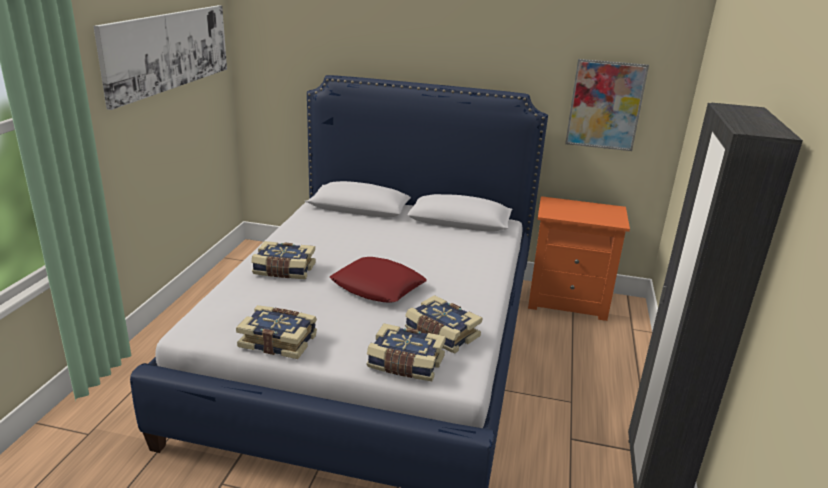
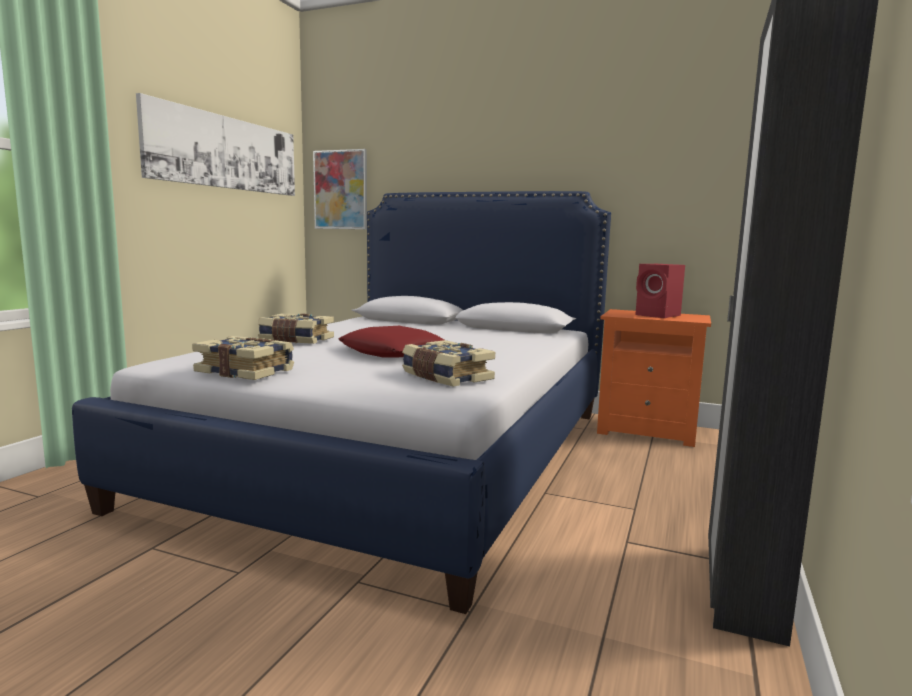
camera: 10 degrees right, 15 degrees down
book [367,323,446,381] -> none
picture [565,59,649,151] -> picture moved to [313,149,367,229]
none -> red speaker [635,264,685,318]

